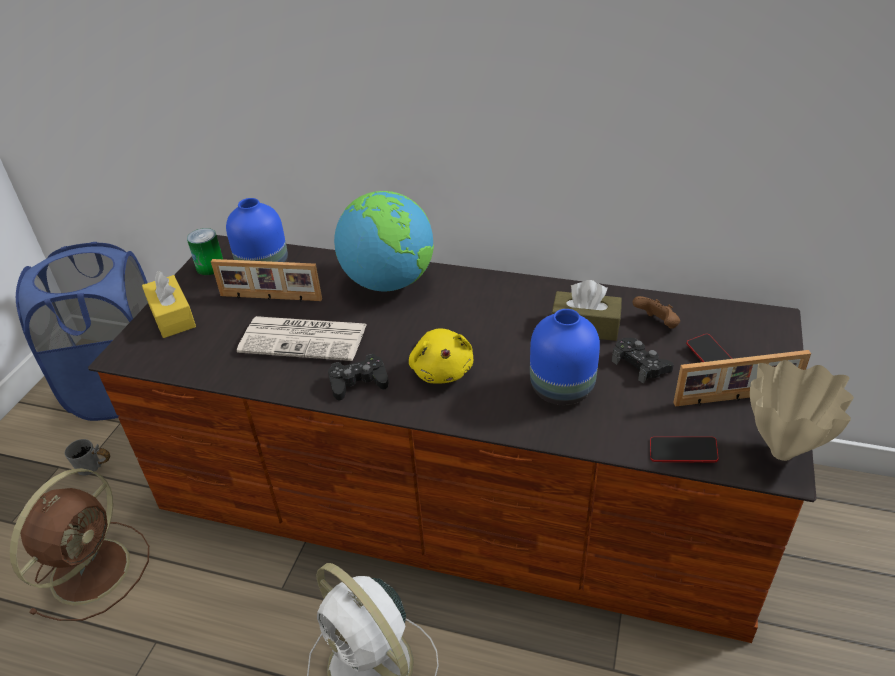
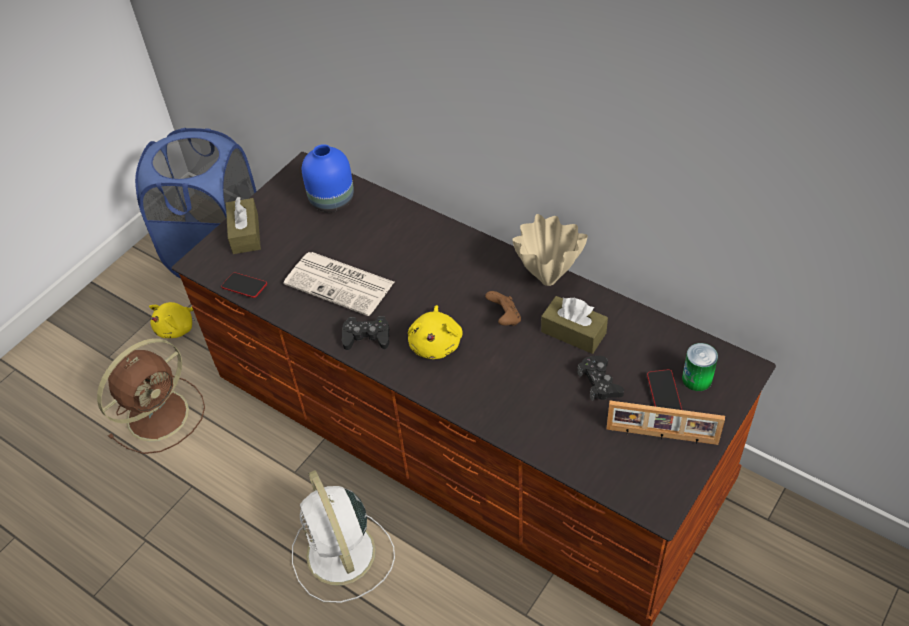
camera: 20 degrees right, 10 degrees up
grey mug [64,439,110,476] -> yellow plush toy [149,302,195,338]
yellow tissue box [142,271,196,338] -> brown tissue box [226,197,261,254]
can [187,228,223,275] -> can moved to [682,343,718,391]
picture frame [211,259,322,301] -> none
globe [334,191,434,291] -> none
blue vase [530,309,600,405] -> none
brown game controller [632,296,680,329] -> brown game controller moved to [485,291,521,326]
phone [650,437,719,463] -> phone moved to [221,272,267,298]
beige vase [750,360,854,461] -> beige vase moved to [512,214,588,286]

